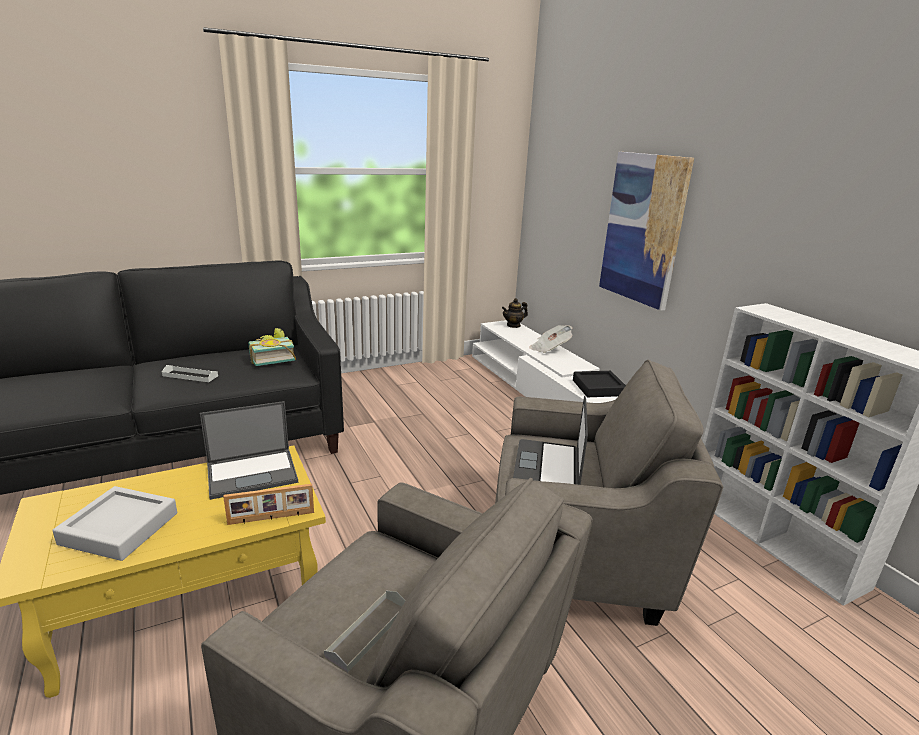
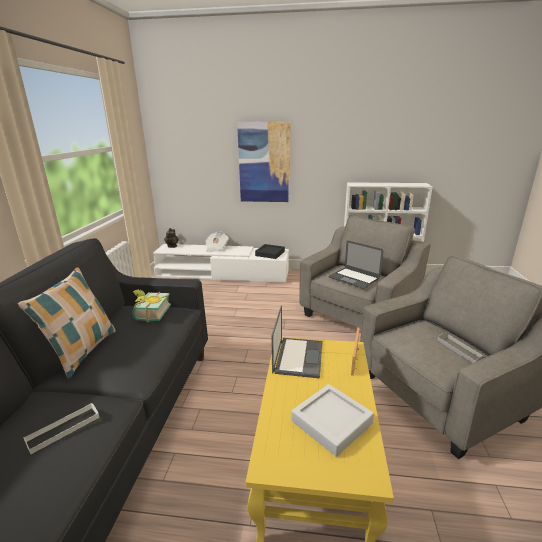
camera: 55 degrees left, 0 degrees up
white tray [162,365,218,382] -> white tray moved to [23,403,100,454]
none -> pillow [18,267,116,378]

